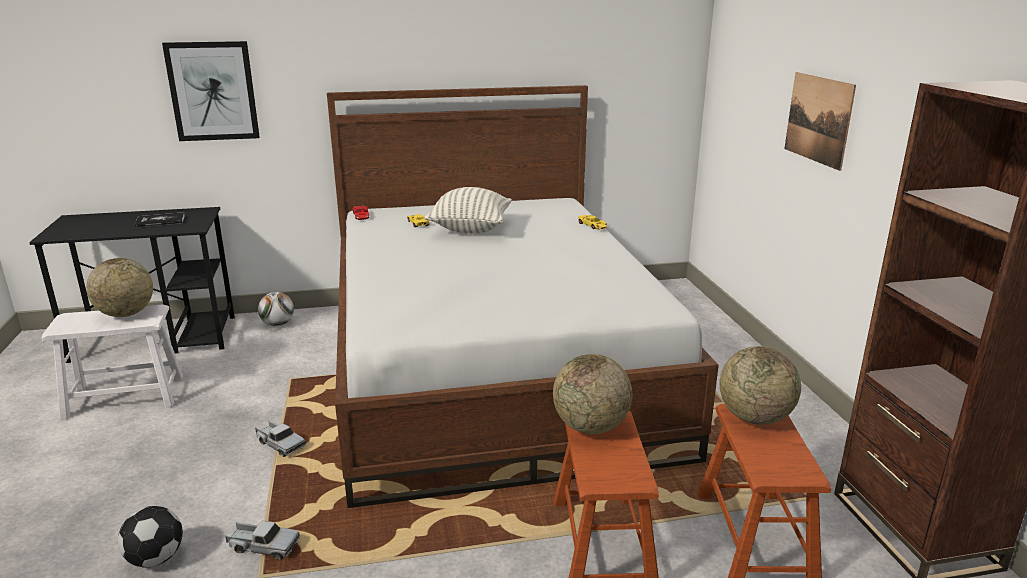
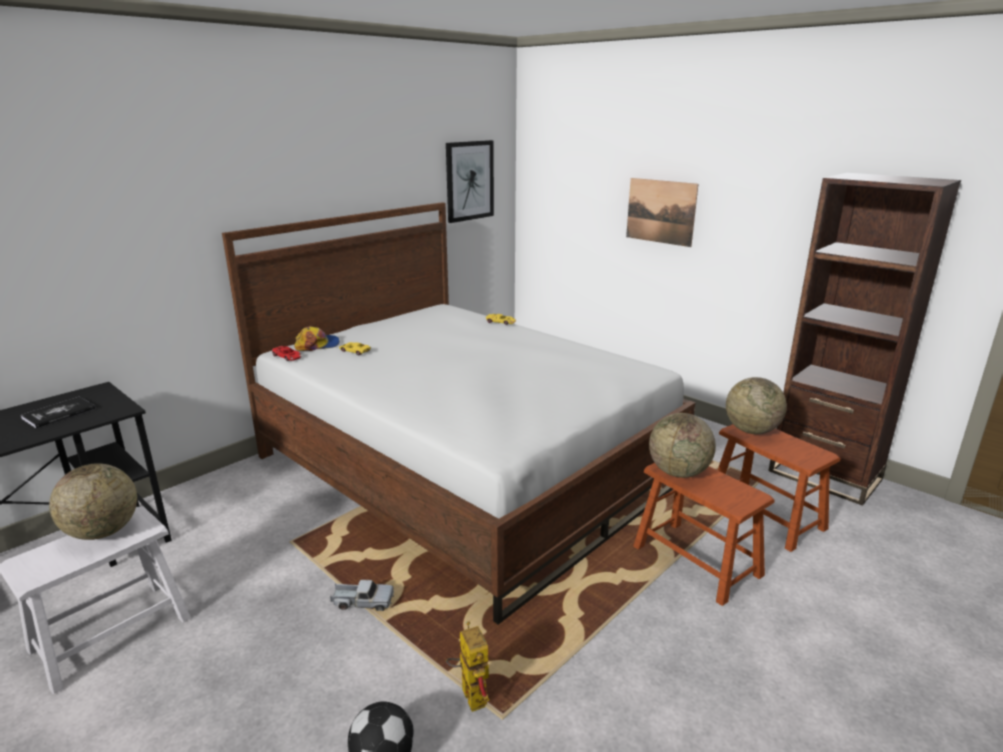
camera: 35 degrees left, 0 degrees up
picture [162,41,260,141] -> picture moved to [446,140,494,223]
toy truck [225,521,300,560] -> toy robot [446,621,489,712]
football [258,292,294,326] -> none
pillow [425,187,512,234] -> none
none -> cap [294,326,340,351]

